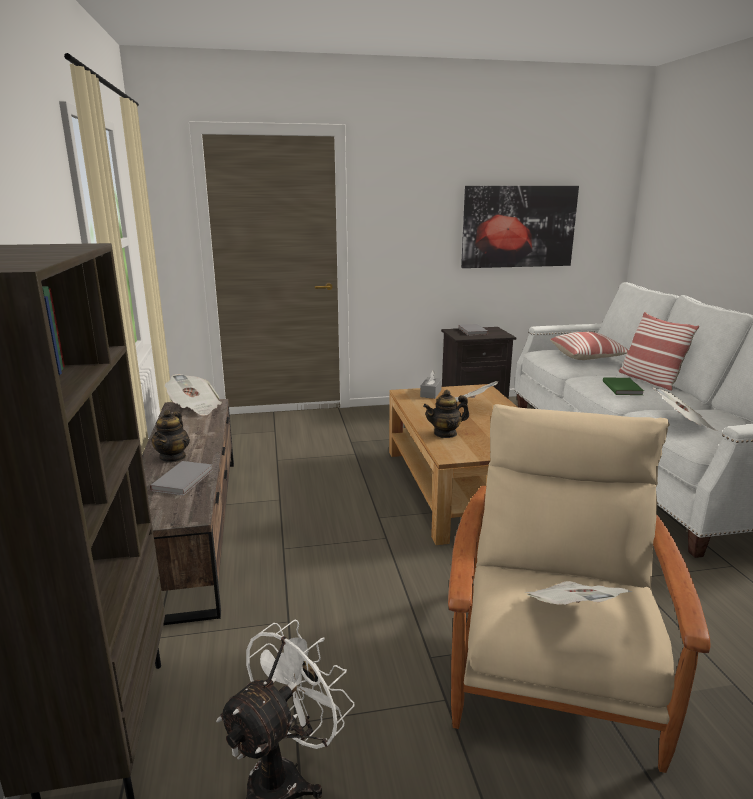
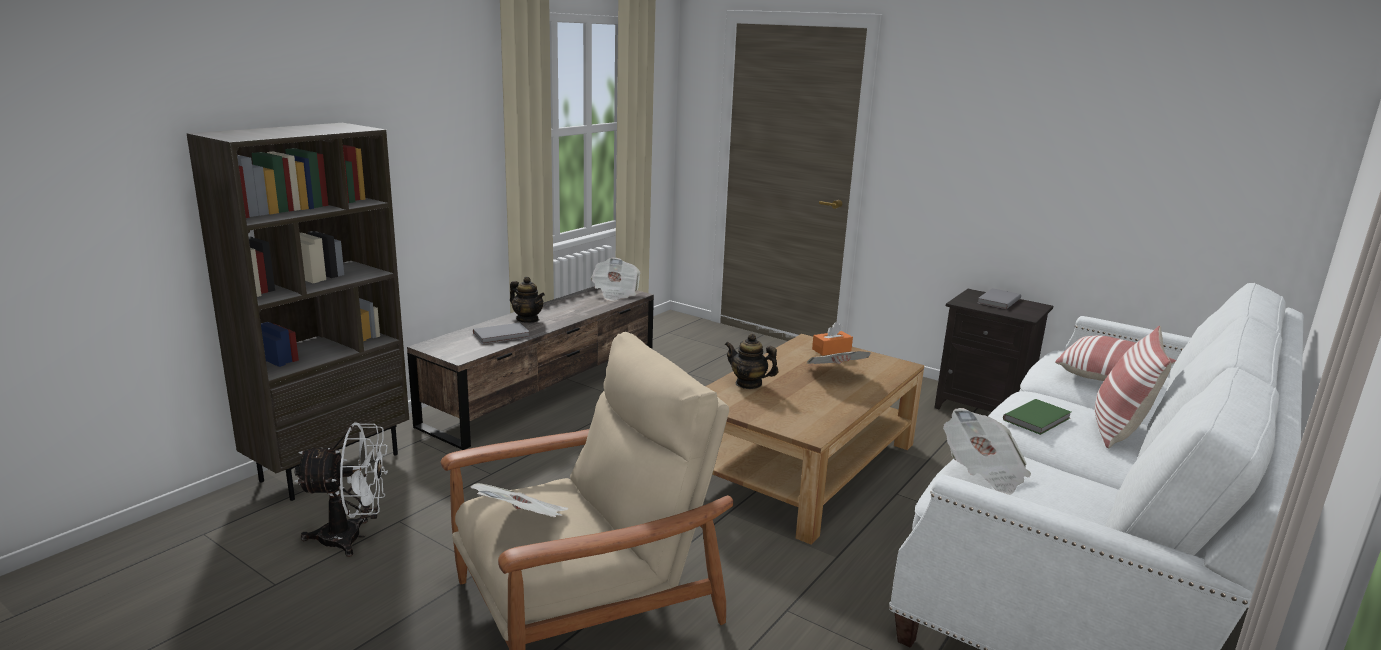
camera: 45 degrees right, 0 degrees up
teapot [151,410,190,462] -> teapot turned 105 degrees counterclockwise [510,277,545,323]
grey tissue box [420,371,442,399] -> orange tissue box [812,322,853,356]
picture [461,186,579,268] -> none

